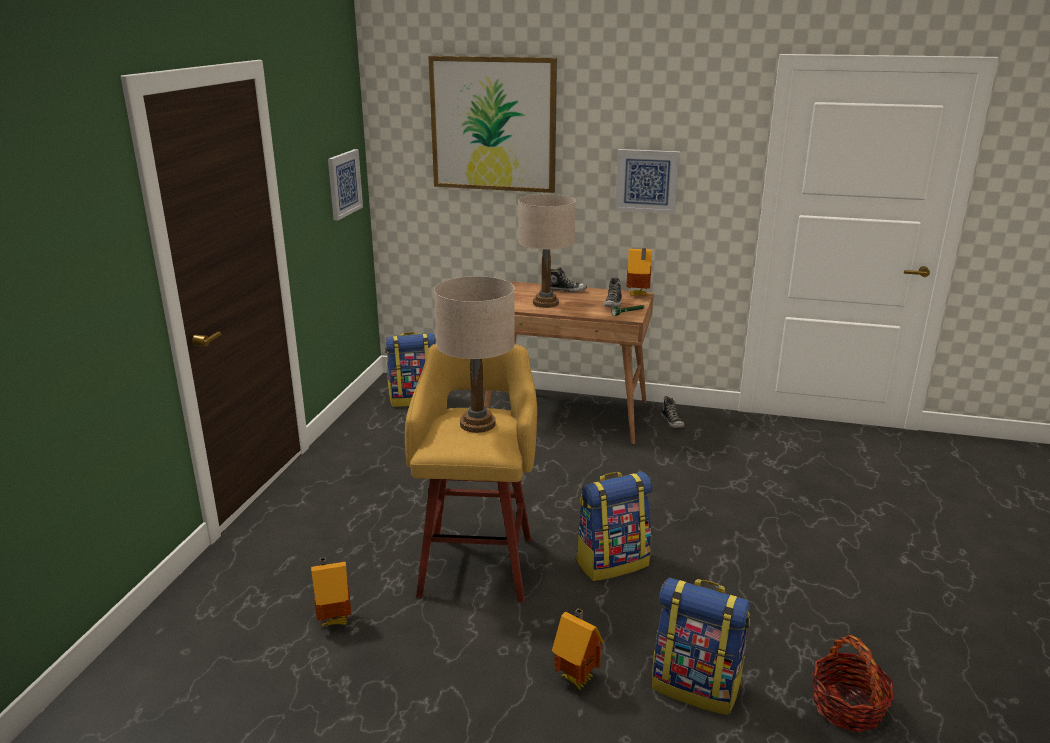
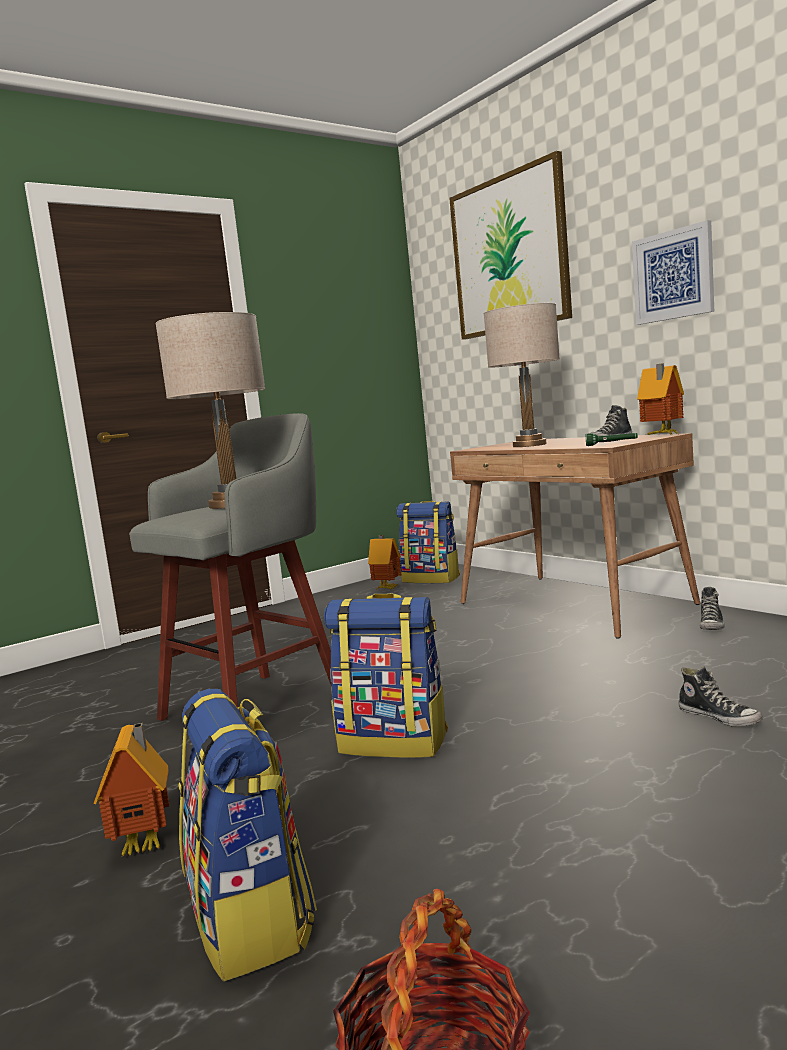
camera: 40 degrees right, 15 degrees down
toy house [311,558,352,627] -> toy house moved to [368,535,402,590]
picture [328,149,363,221] -> none
yellow stool [405,343,537,603] -> grey stool [129,413,332,721]
shoe [551,267,587,293] -> shoe moved to [678,667,763,727]

